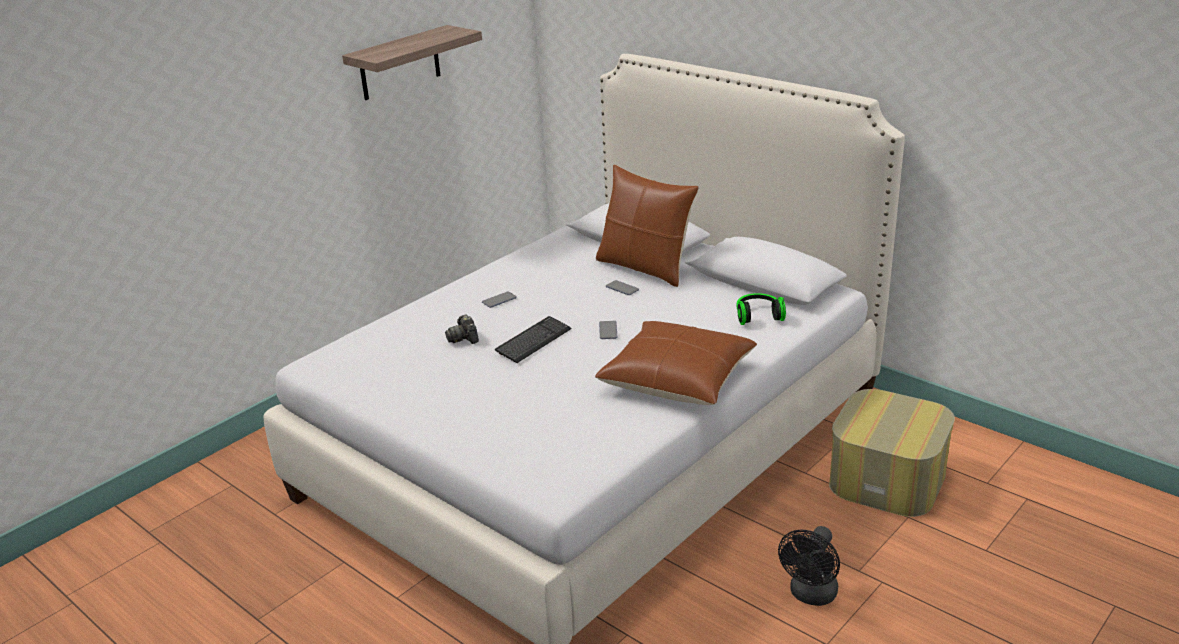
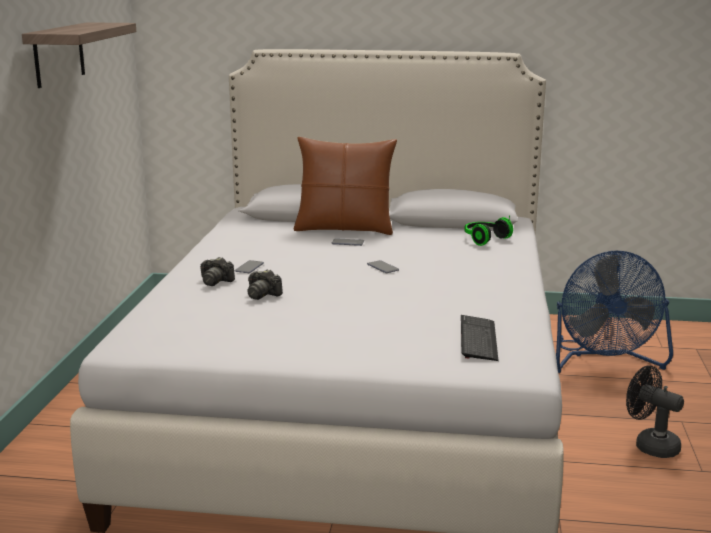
camera: 35 degrees left, 10 degrees down
keyboard [495,316,571,363] -> keyboard moved to [461,315,499,361]
brown pillow [595,321,757,405] -> none
black fan [778,526,840,606] -> black fan turned 135 degrees clockwise [626,365,684,458]
ottoman [829,389,955,517] -> blue fan [556,251,673,373]
none -> camera [200,257,235,286]

